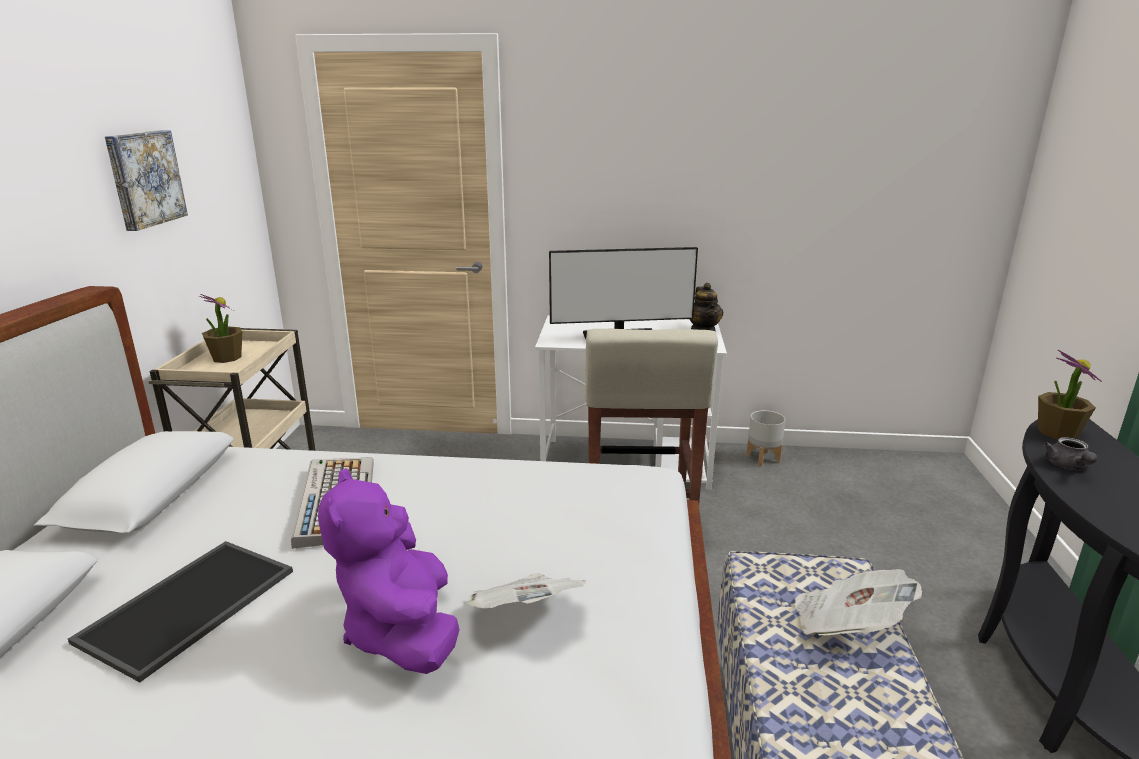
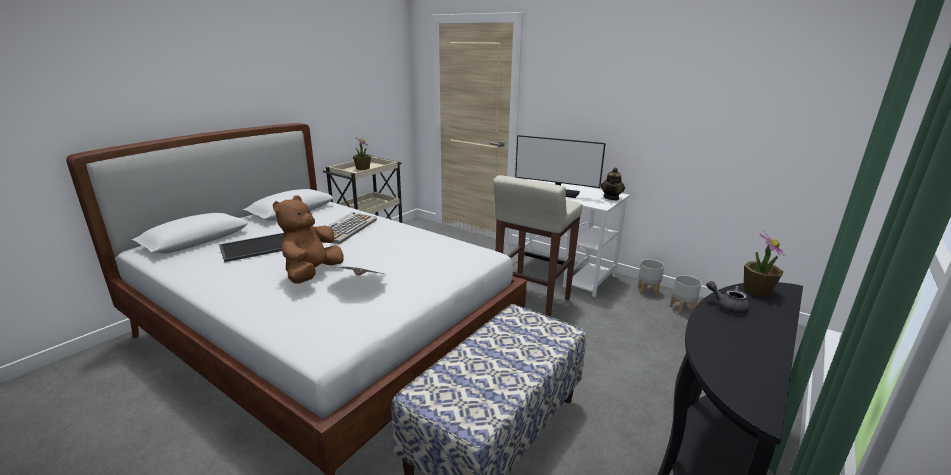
camera: 30 degrees right, 0 degrees up
picture [105,130,188,231] -> none
purple plush toy [318,468,460,674] -> brown plush toy [273,196,344,284]
newspaper [795,569,922,635] -> none
grey teapot [1044,437,1097,470] -> grey teapot turned 90 degrees clockwise [706,281,749,314]
none -> grey planter [670,275,702,315]

